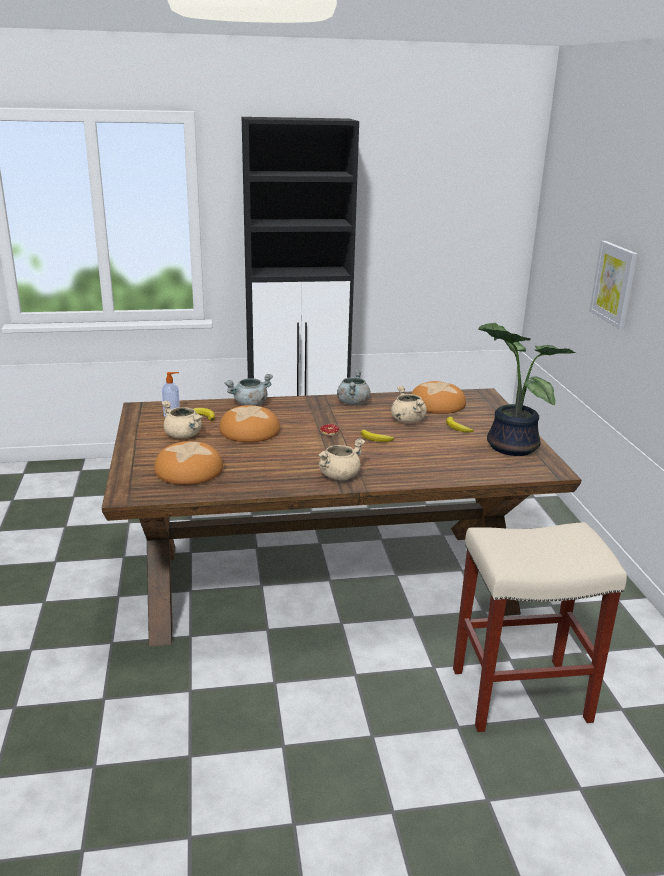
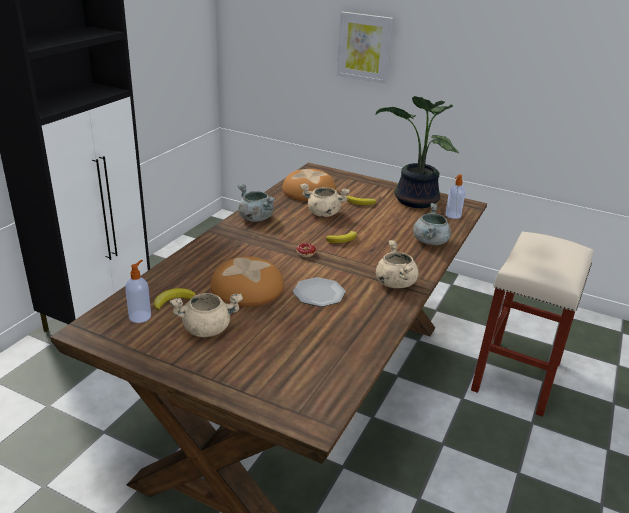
camera: 55 degrees left, 5 degrees up
bread [154,441,223,485] -> none
grey cooking pot [224,374,273,406] -> grey cooking pot moved to [413,203,451,245]
none -> plate [293,277,345,307]
none -> soap dispenser [445,174,465,219]

